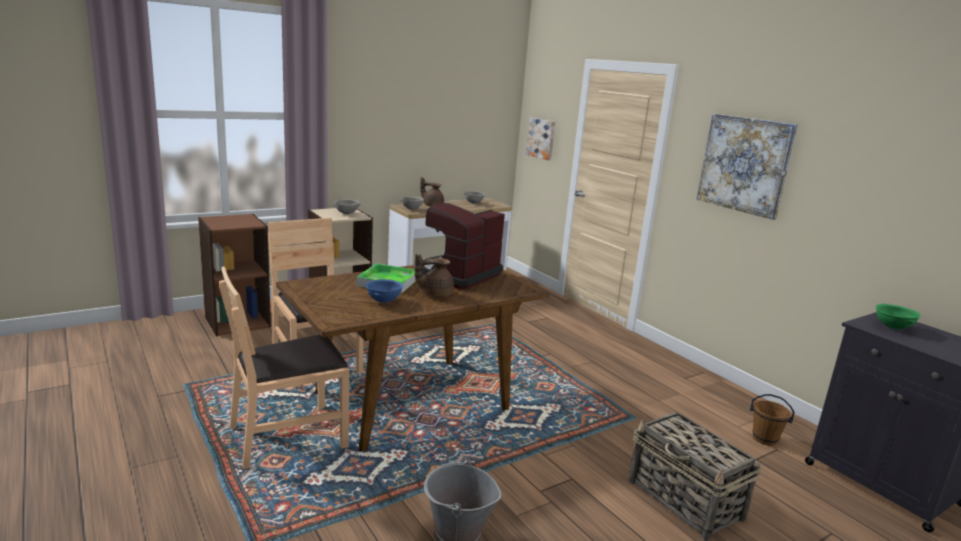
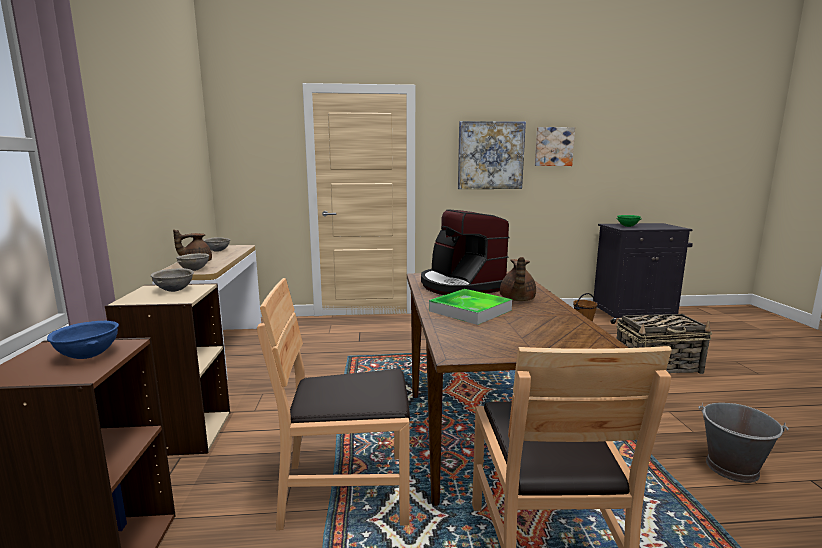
camera: 60 degrees left, 5 degrees down
blue bowl [366,279,403,303] -> blue bowl moved to [47,320,119,359]
picture [526,118,555,160] -> picture moved to [535,127,575,166]

